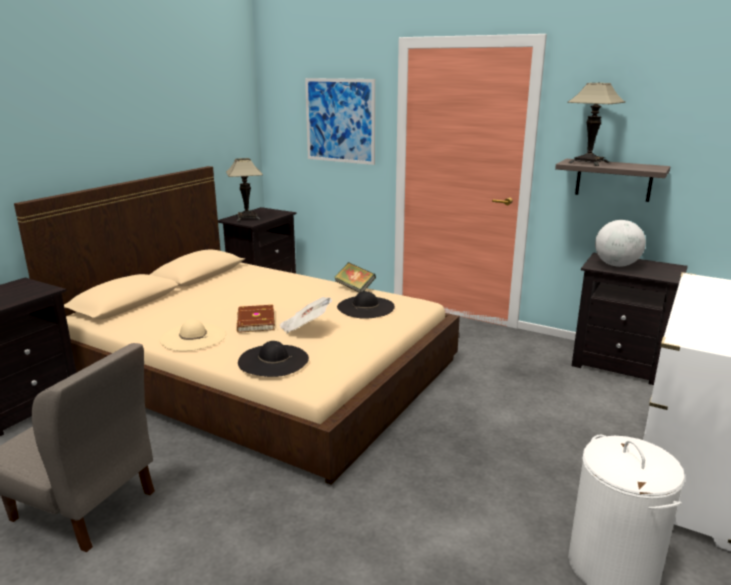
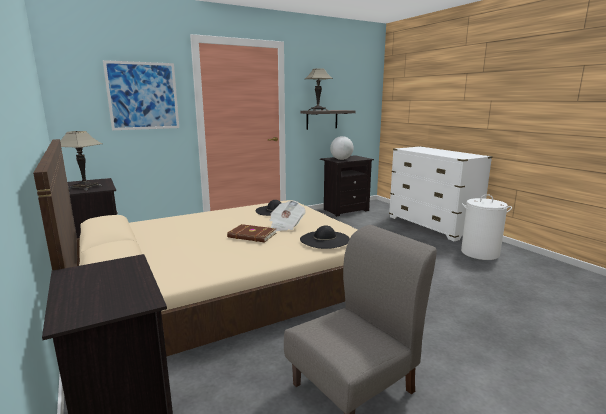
camera: 60 degrees left, 5 degrees down
beige hat [159,319,226,351] -> none
book [334,262,376,293] -> none

